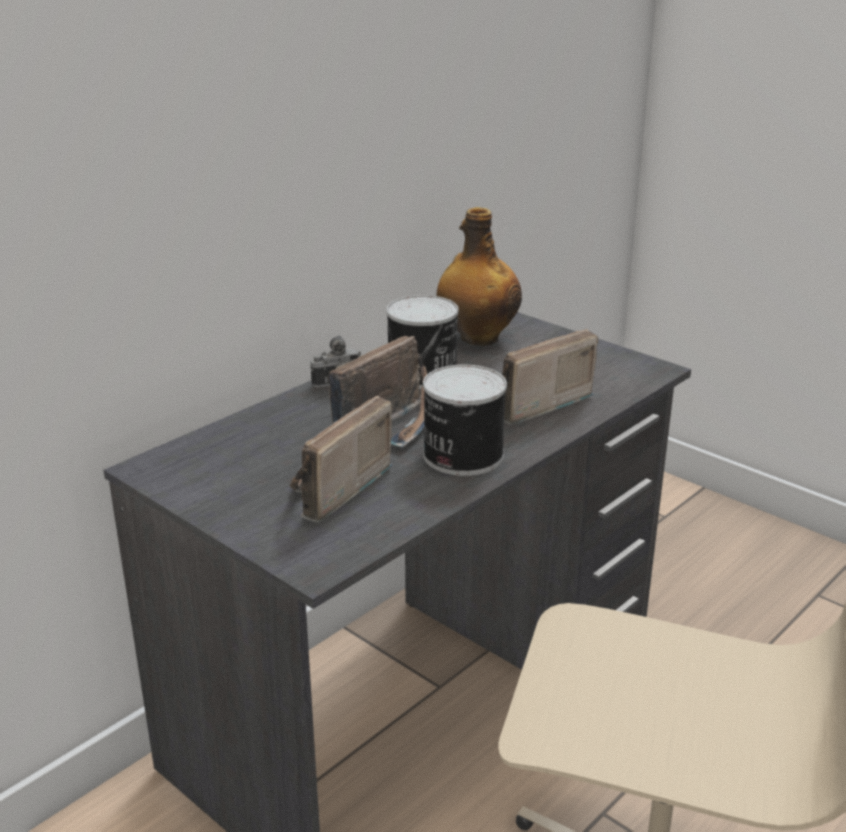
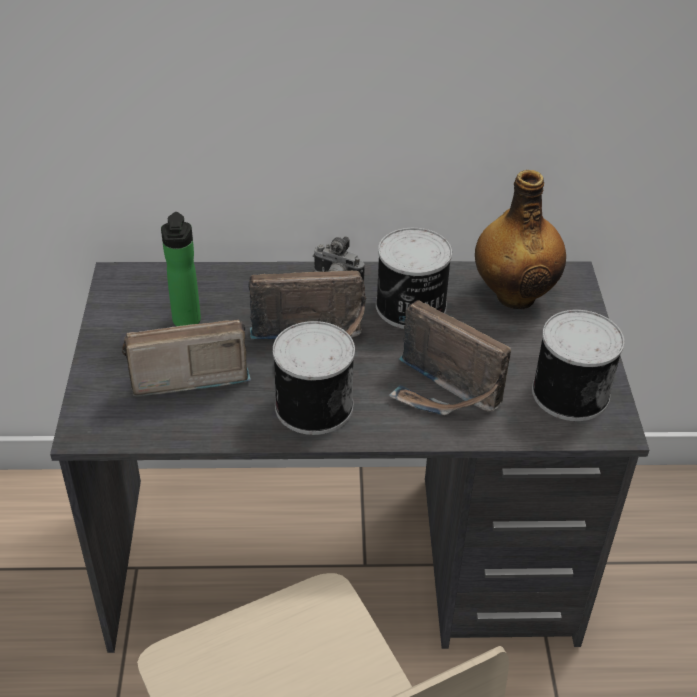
camera: 45 degrees right, 15 degrees up
radio [501,329,598,424] -> radio turned 150 degrees counterclockwise [389,300,511,415]
none -> bottle [161,212,201,326]
none -> can [532,310,624,421]

